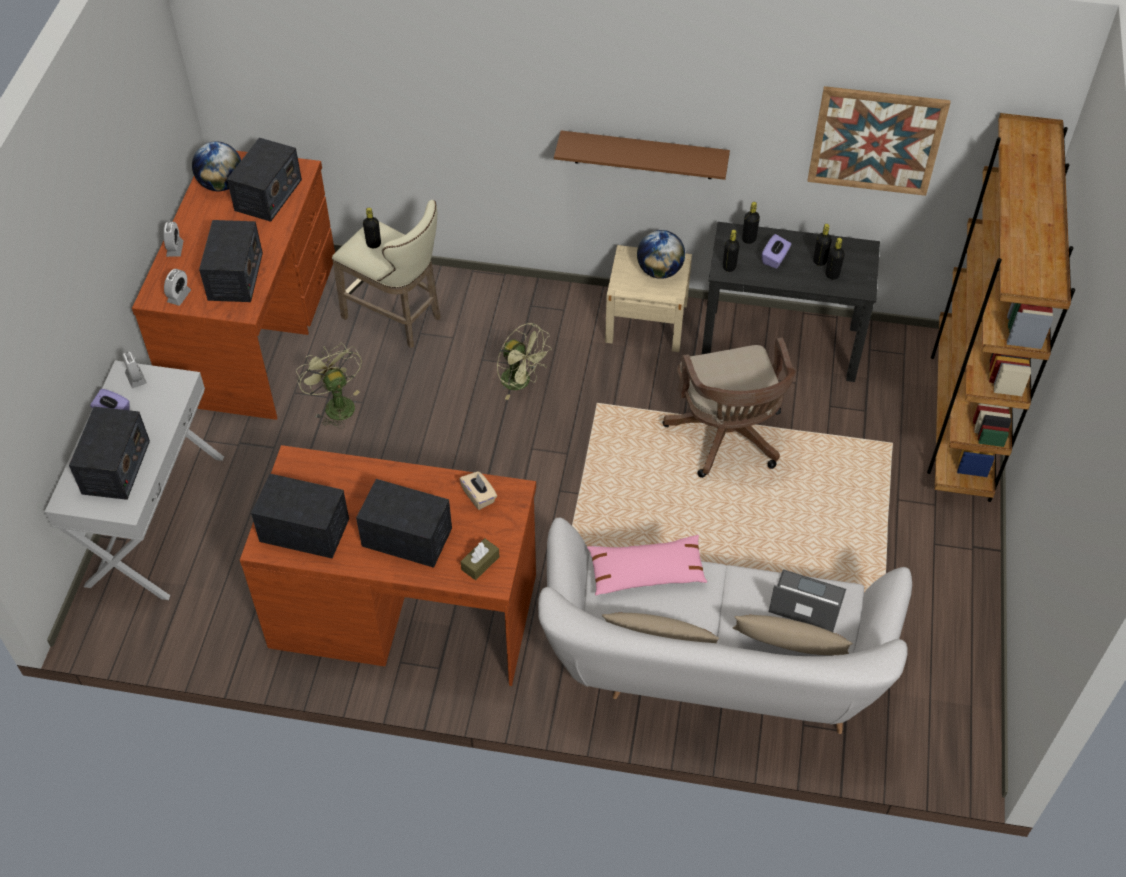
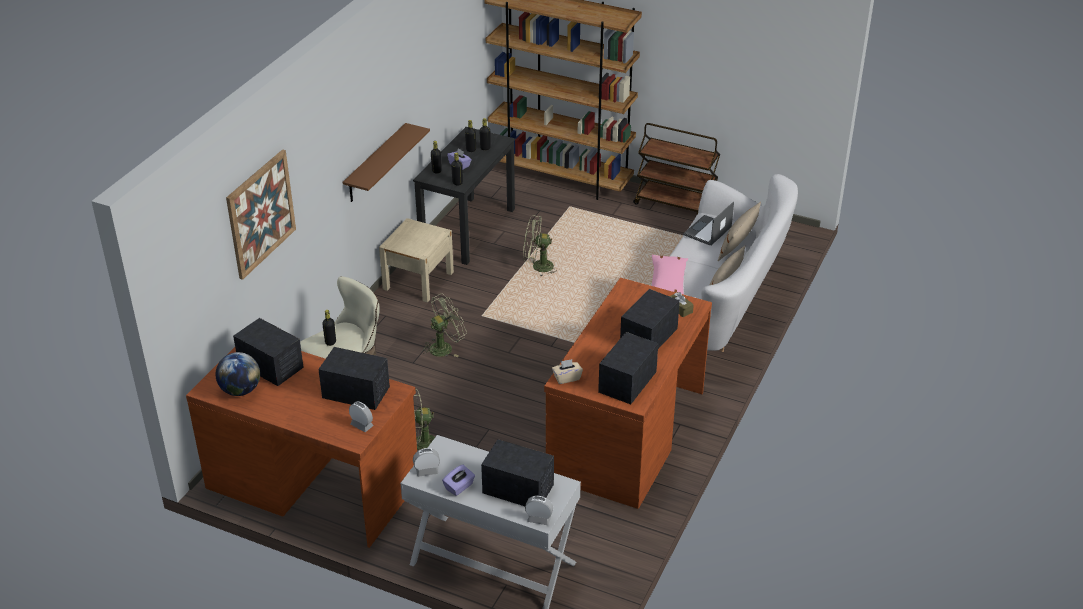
camera: 75 degrees left, 15 degrees down
alarm clock [163,222,184,257] -> alarm clock moved to [525,496,553,525]
beige tissue box [460,471,497,510] -> beige tissue box moved to [552,359,583,384]
globe [637,230,685,279] -> none
brown office chair [663,337,796,478] -> green fan [523,215,556,276]
picture [807,86,950,196] -> picture moved to [226,149,296,280]
none -> brown cart [633,123,720,214]

